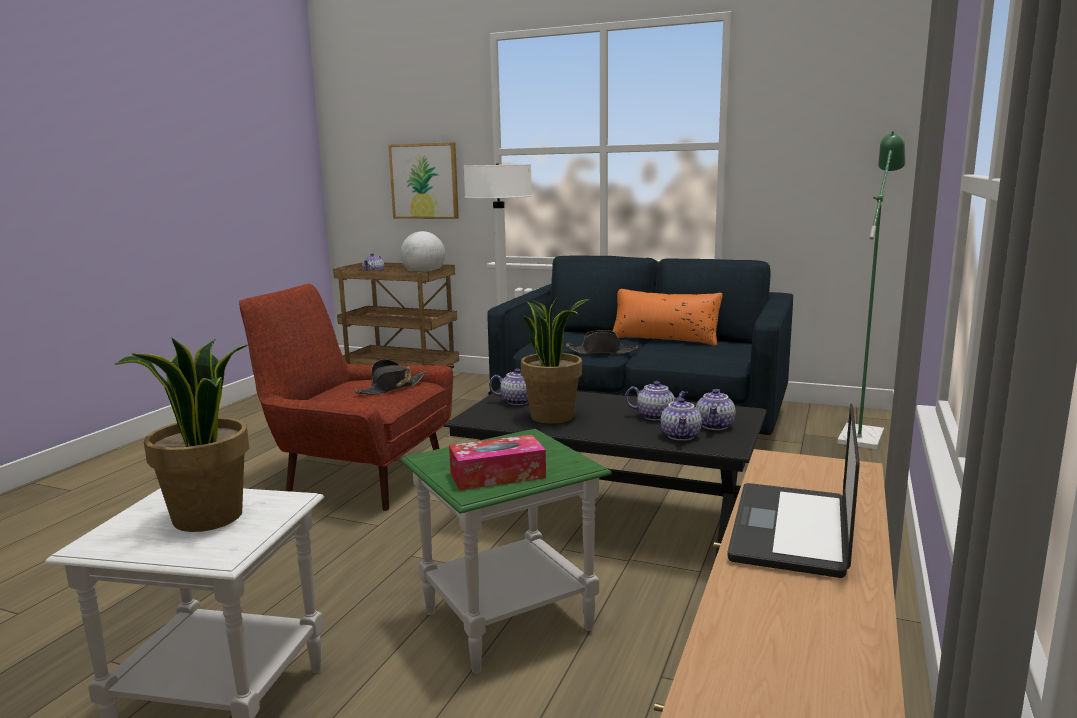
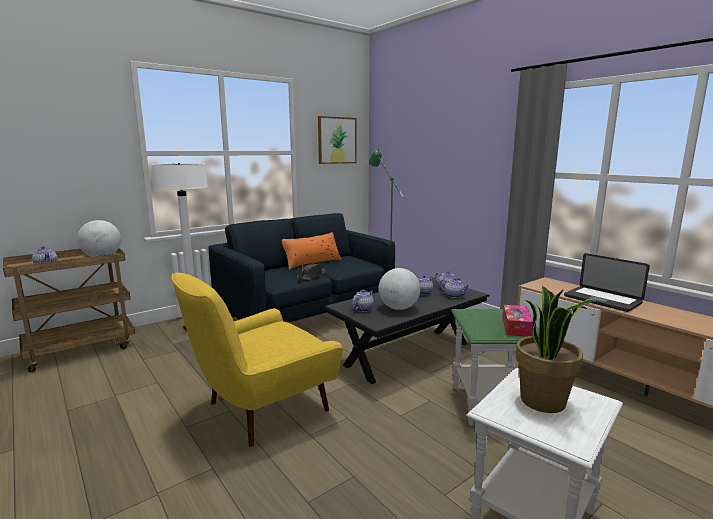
camera: 60 degrees left, 0 degrees up
red armchair [239,284,453,511] -> yellow armchair [171,273,343,447]
black hat [354,359,426,395] -> none
picture [388,142,459,219] -> picture moved to [318,116,357,164]
potted plant [521,296,590,424] -> globe [379,268,420,310]

